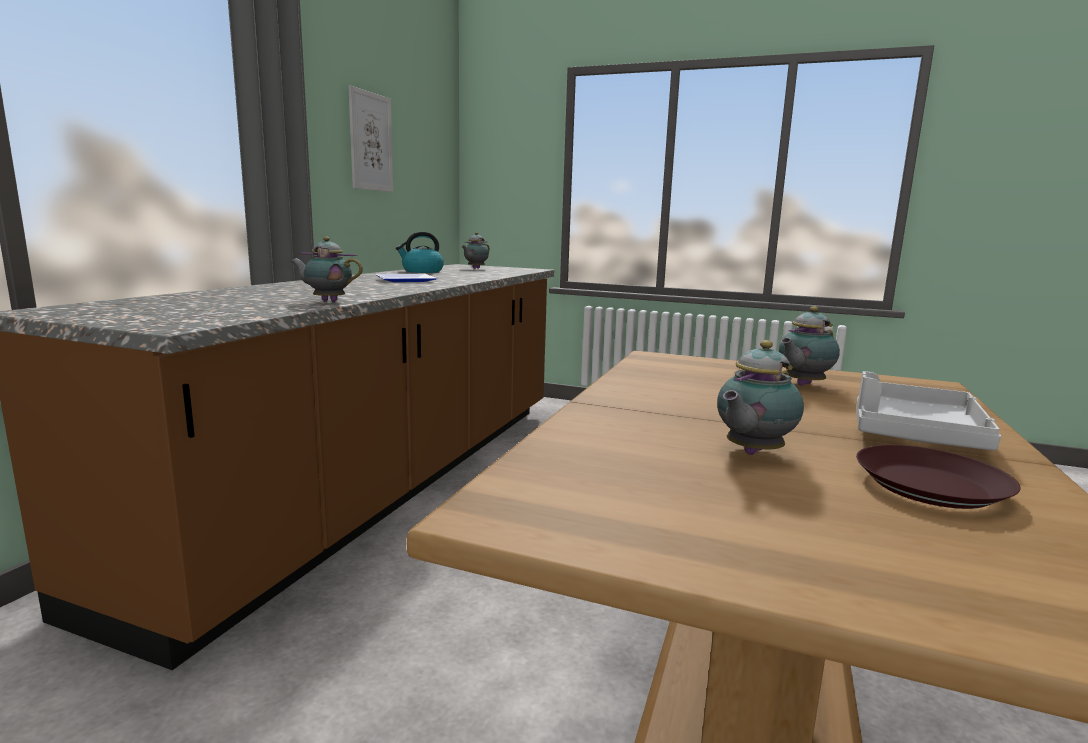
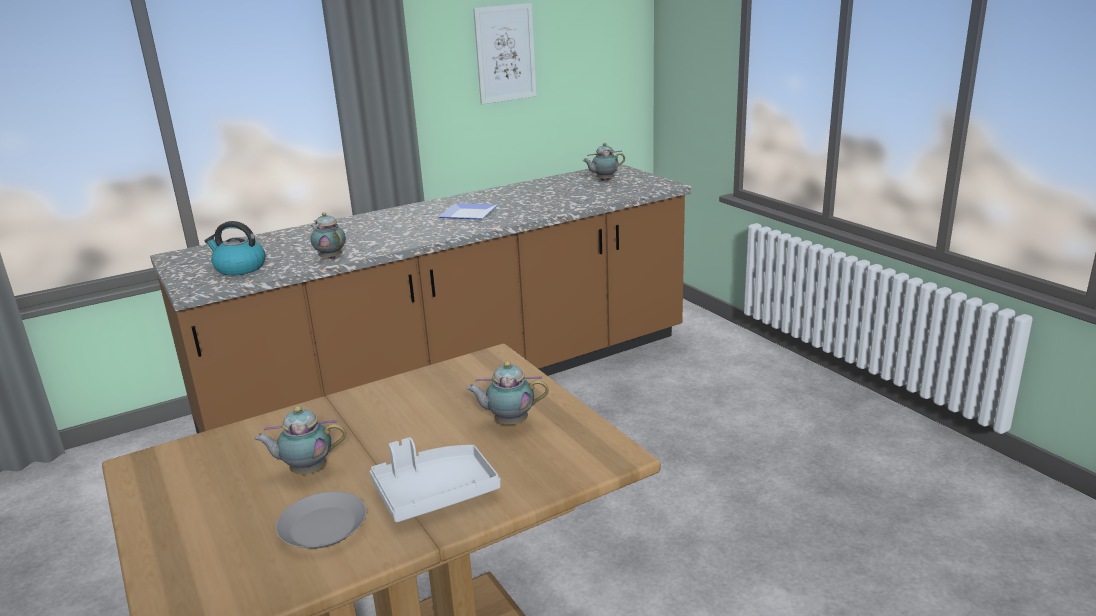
camera: 40 degrees right, 10 degrees up
kettle [396,232,444,273] -> kettle moved to [205,221,266,276]
brown plate [856,445,1021,509] -> grey plate [276,491,366,549]

